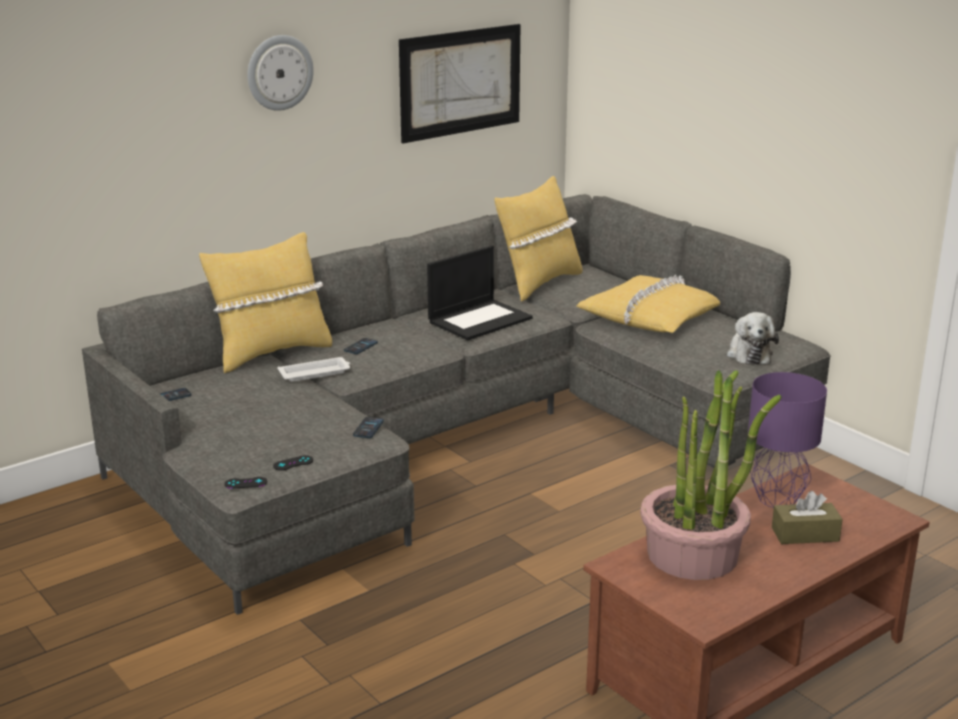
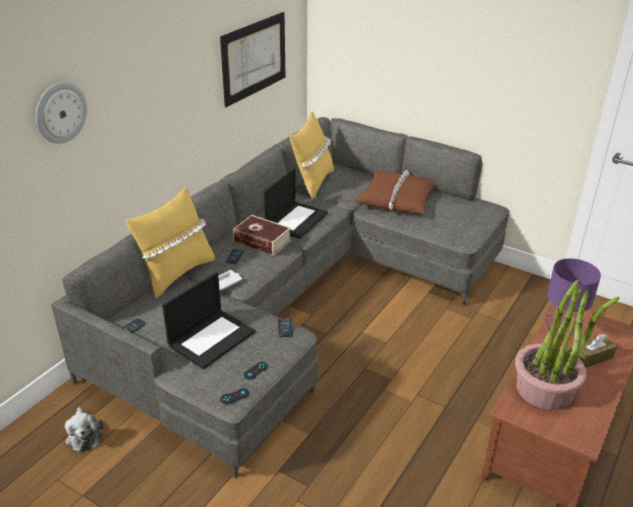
camera: 20 degrees left, 10 degrees up
wall clock [247,35,314,111] -> wall clock moved to [36,82,87,144]
yellow pillow [577,275,720,333] -> brown pillow [354,170,436,214]
plush toy [727,312,779,365] -> plush toy moved to [65,407,104,452]
none -> laptop [162,272,255,369]
none -> book [233,215,291,256]

